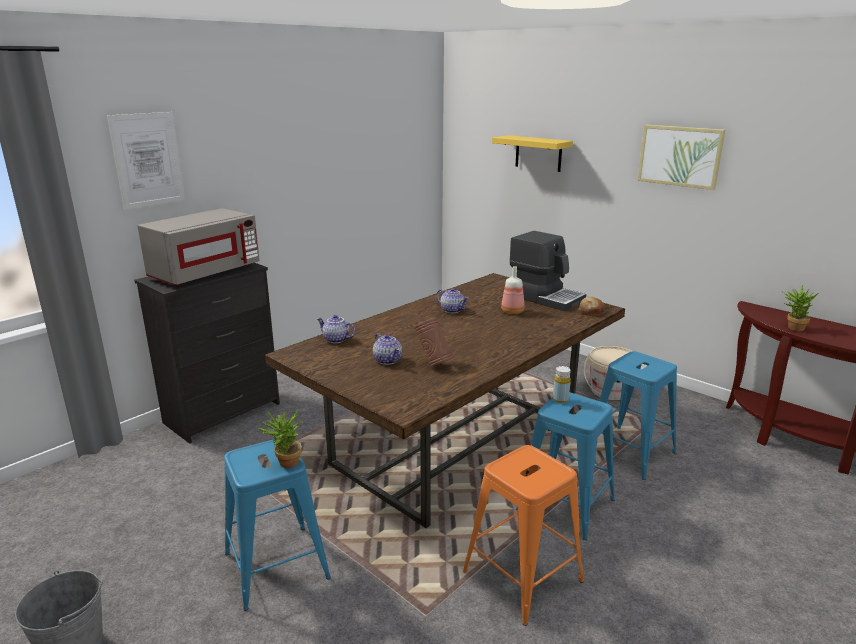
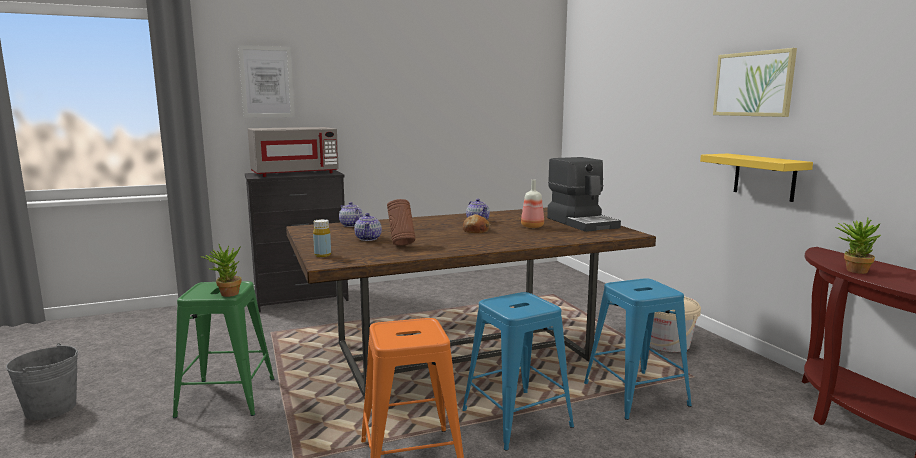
camera: 25 degrees right, 10 degrees down
blue stool [224,439,331,611] -> green stool [173,281,274,418]
yellow shelf [492,135,573,172] -> yellow shelf moved to [700,154,813,202]
yellow bottle [553,366,571,403] -> yellow bottle moved to [313,219,331,257]
bread [578,296,605,316] -> bread moved to [463,214,491,233]

